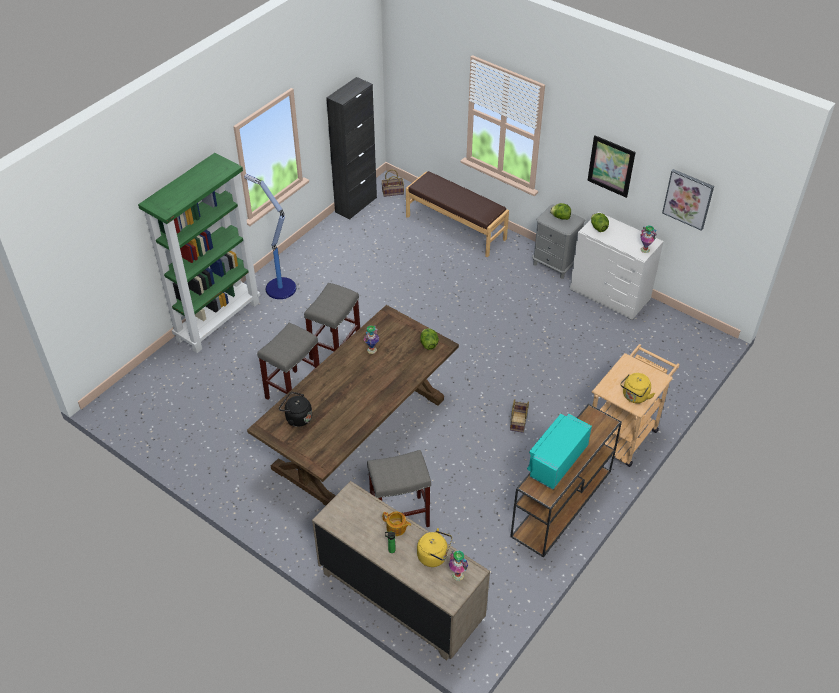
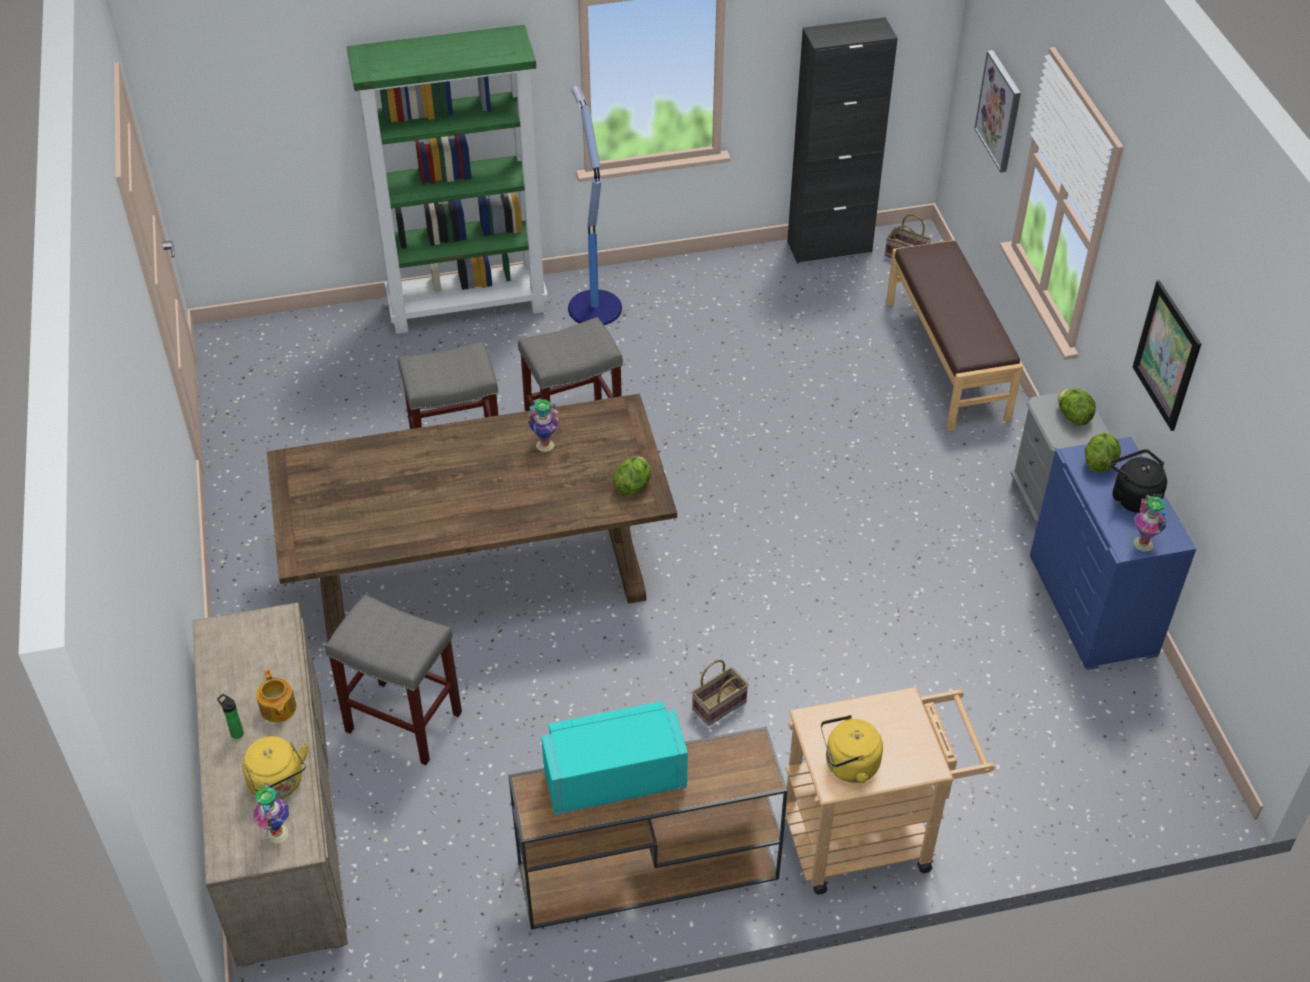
camera: 40 degrees right, 0 degrees up
black kettle [279,392,312,427] -> black kettle moved to [1110,449,1167,513]
white dresser [570,212,664,320] -> blue dresser [1030,437,1196,670]
picture [662,169,714,231] -> picture moved to [974,50,1021,172]

